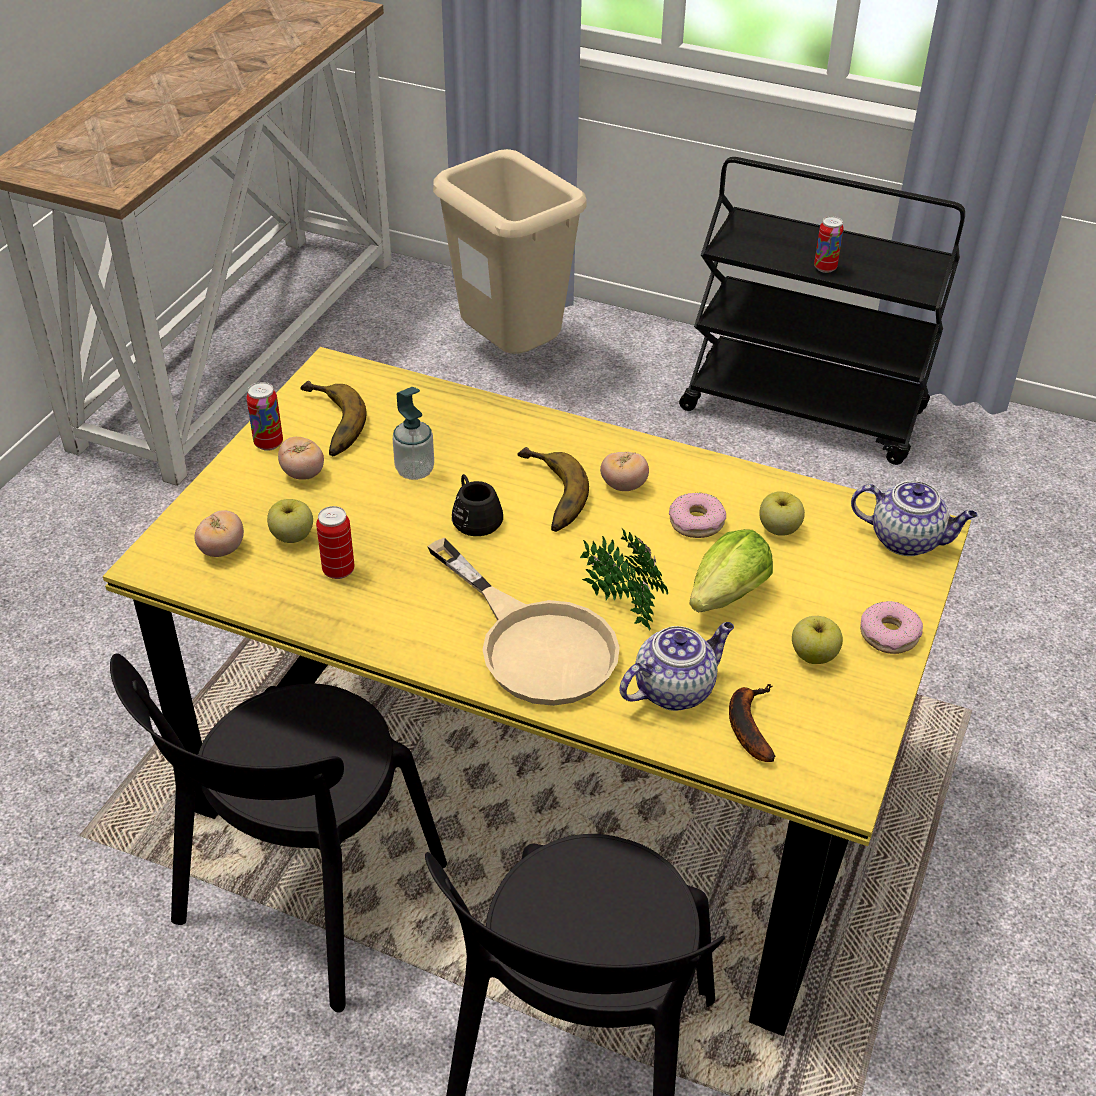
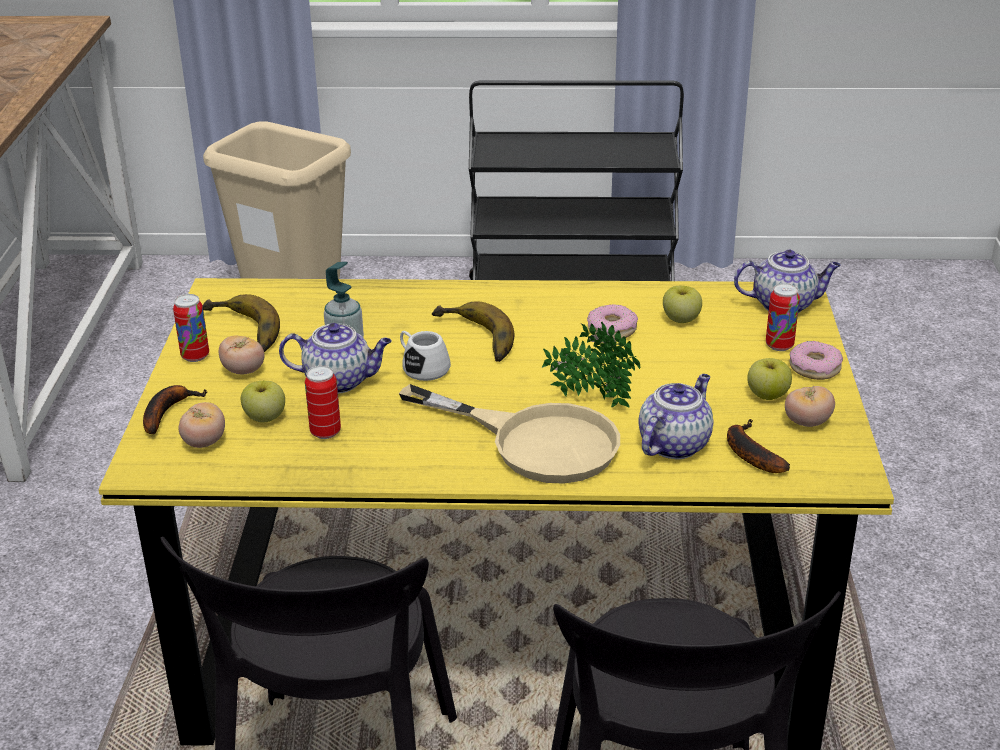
camera: 20 degrees left, 10 degrees down
black mug [452,474,503,536] -> white mug [400,331,451,381]
tomato [600,452,649,491] -> tomato moved to [785,386,835,427]
lettuce [689,529,773,612] -> none
can [814,216,844,273] -> can moved to [766,283,800,351]
none -> banana [143,385,208,435]
none -> teapot [279,323,392,394]

